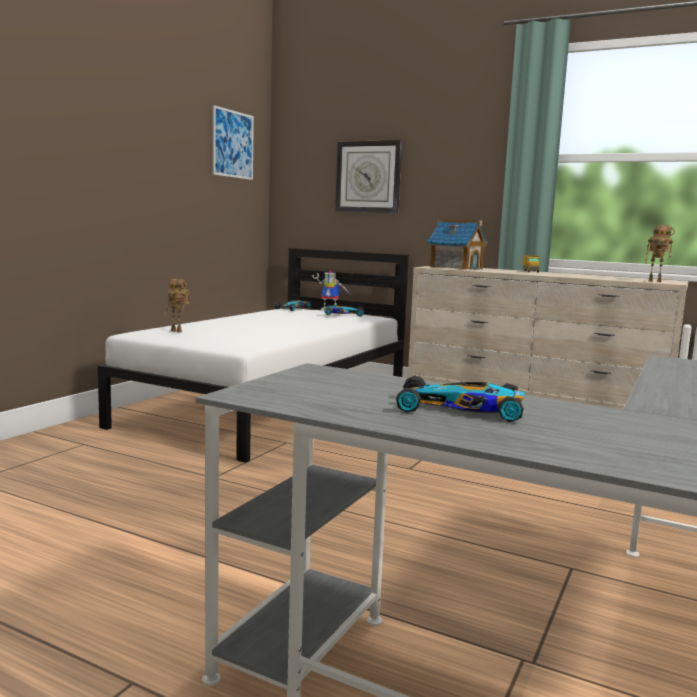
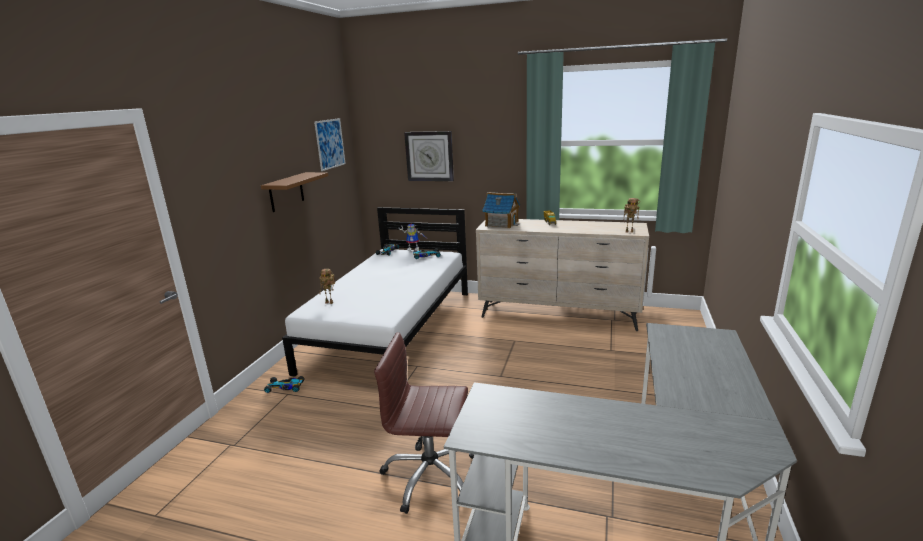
camera: 10 degrees left, 10 degrees up
toy car [396,375,525,423] -> toy car moved to [264,376,305,393]
none -> brown shelf [261,172,328,212]
none -> brown office chair [374,332,474,514]

